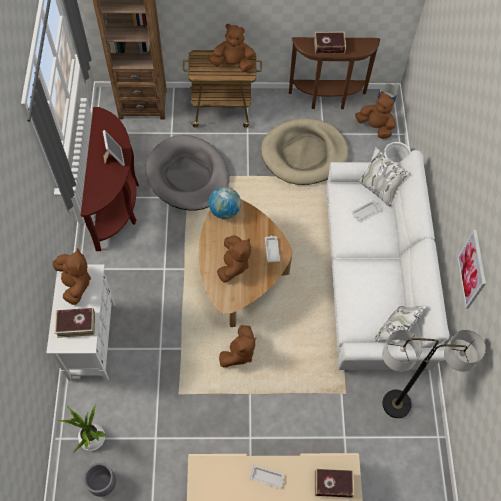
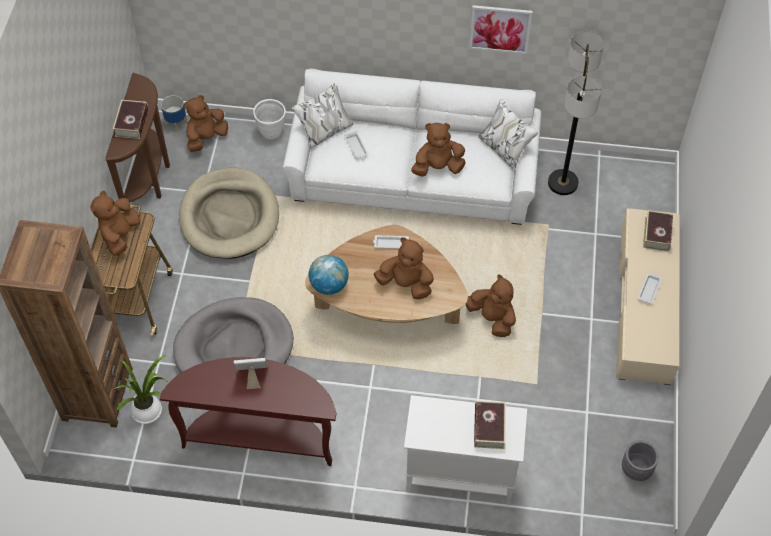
camera: 80 degrees left, 5 degrees down
brown plush toy [53,248,91,305] -> brown plush toy moved to [411,123,466,177]
potted plant [58,405,106,452] -> potted plant moved to [114,355,168,424]

